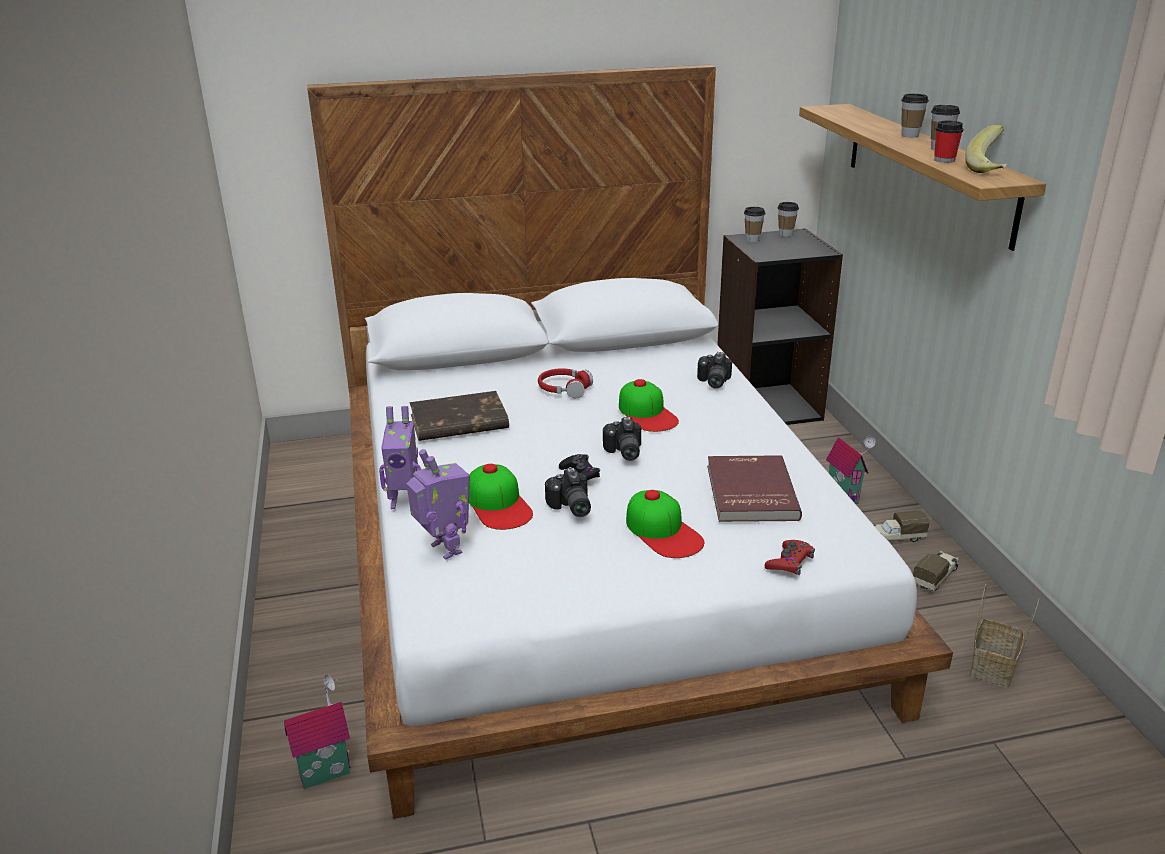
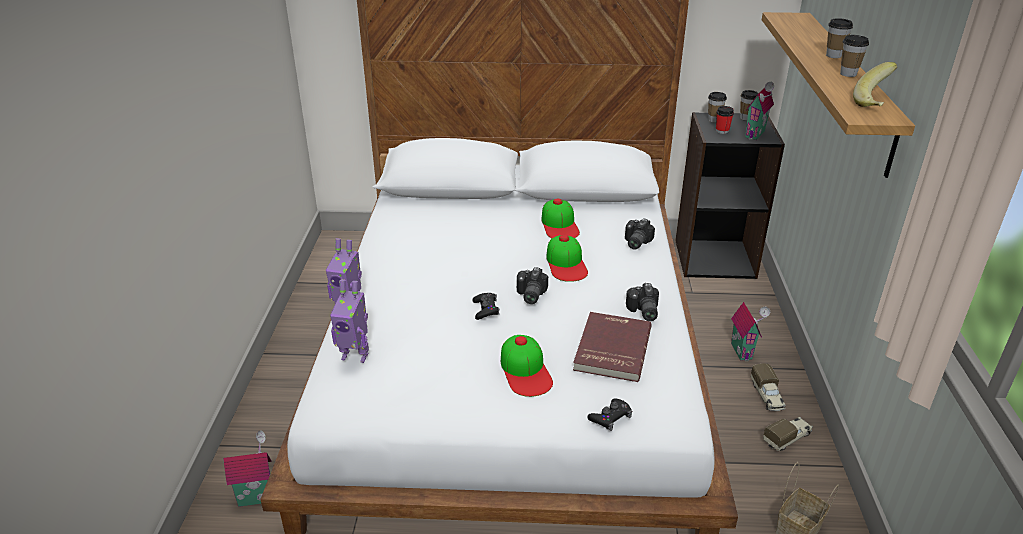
camera: 15 degrees right, 5 degrees up
toy robot [407,449,470,560] -> toy robot turned 120 degrees clockwise [330,279,369,363]
brown book [410,391,509,441] -> none
cap [469,464,533,530] -> cap moved to [541,199,580,238]
red headphones [538,368,593,398] -> none
camera [545,468,591,517] -> camera moved to [626,283,659,321]
red game controller [765,540,815,575] -> black game controller [587,398,632,431]
toy truck [874,511,930,542] -> toy truck turned 105 degrees counterclockwise [751,364,786,411]
cup [934,121,963,163] -> cup moved to [716,106,734,134]
none -> toy house [745,82,774,140]

